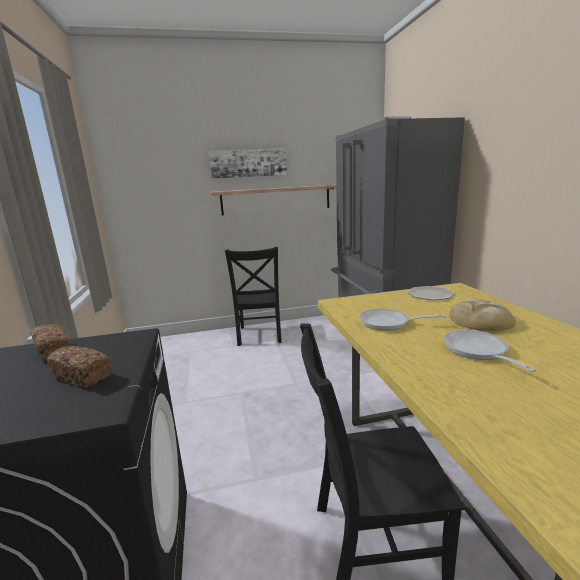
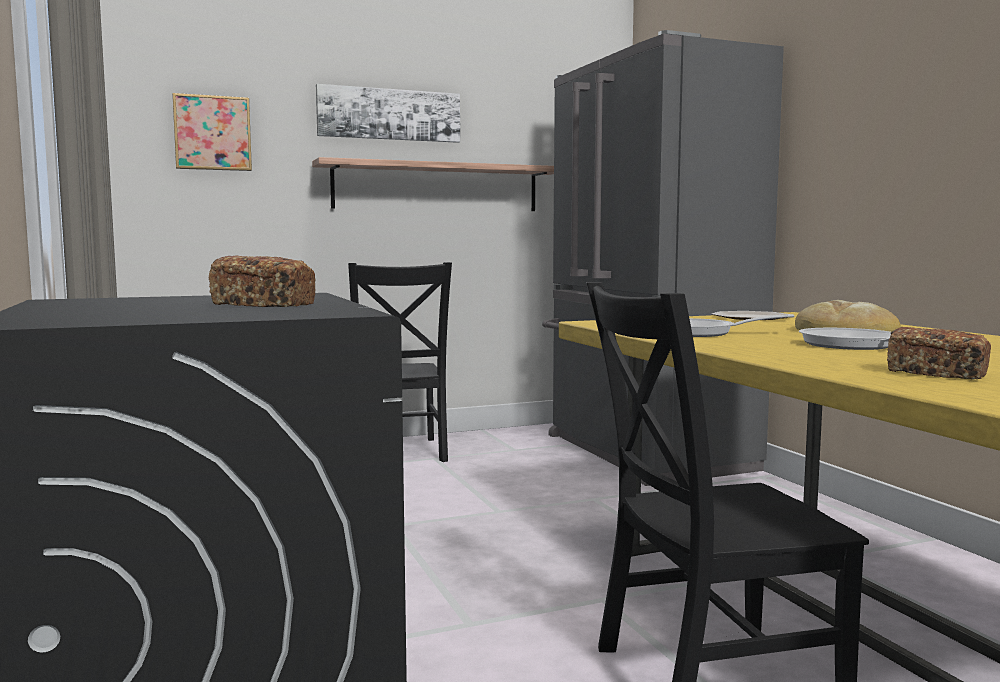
camera: 10 degrees left, 10 degrees down
bread [30,324,70,362] -> bread moved to [887,327,991,380]
none -> picture [173,93,252,171]

